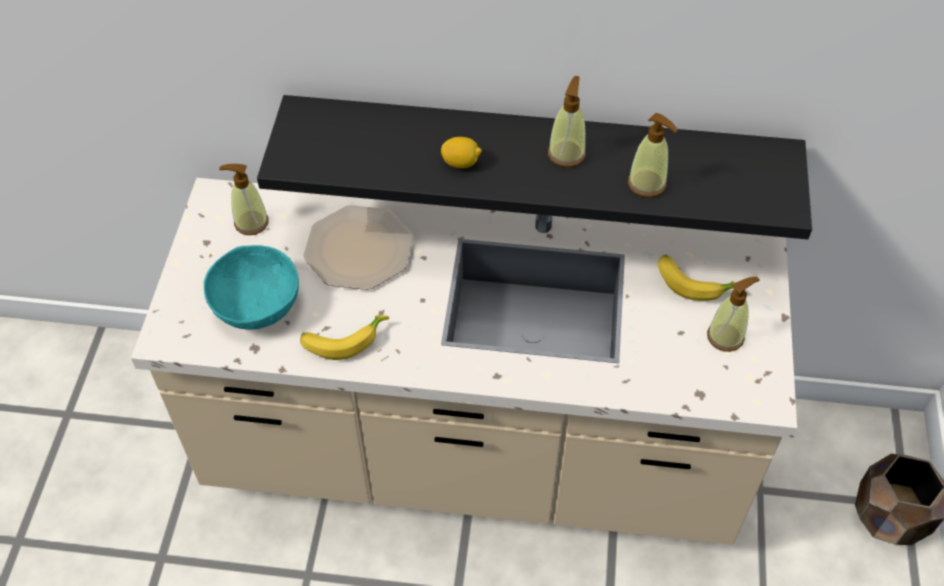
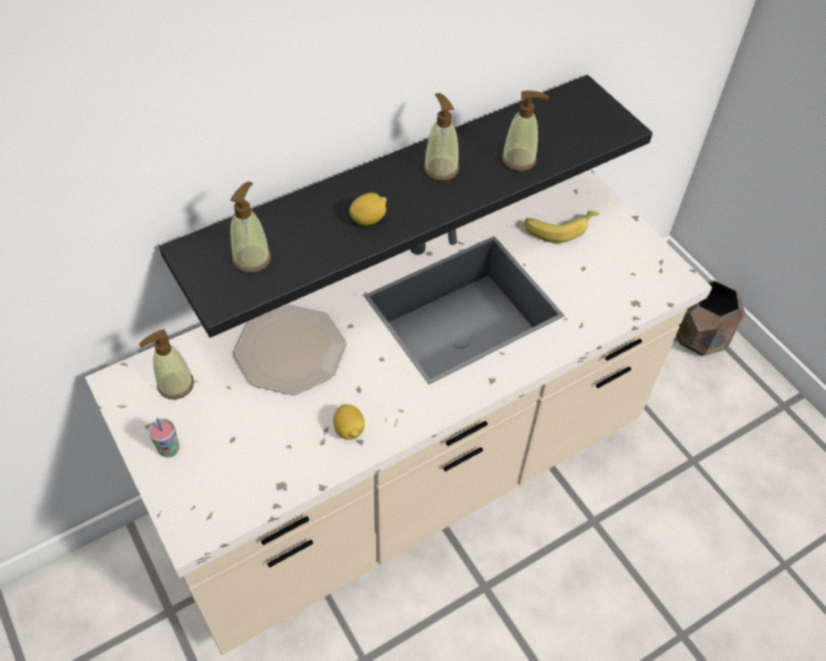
camera: 40 degrees left, 0 degrees up
turquoise bowl [204,245,299,330] -> none
banana [300,315,389,360] -> lemon [333,404,365,440]
soap dispenser [707,277,760,352] -> soap dispenser moved to [230,181,271,273]
none -> cup [148,418,180,458]

